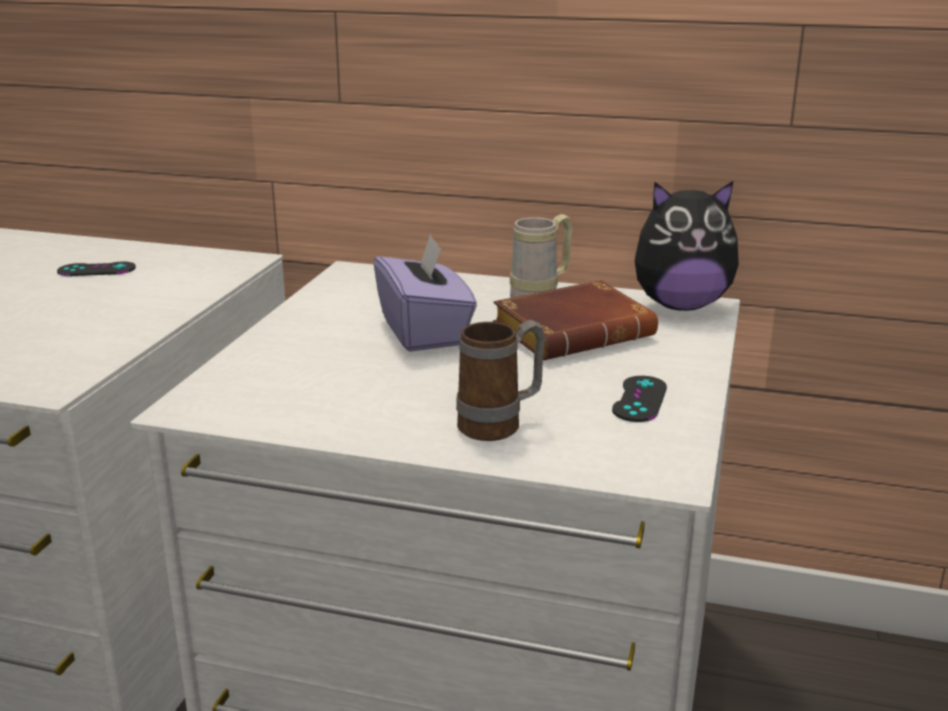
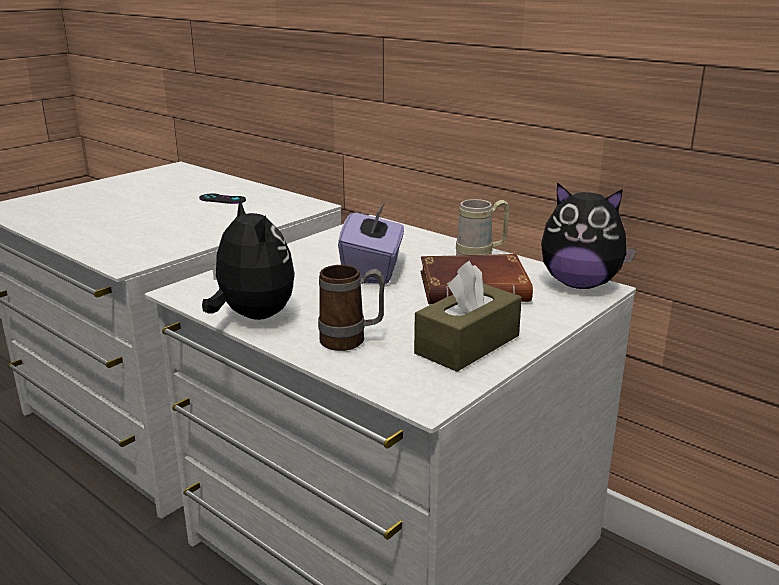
camera: 25 degrees right, 0 degrees up
black game controller [612,376,667,422] -> brown tissue box [414,261,522,372]
none -> plush toy [202,198,295,320]

